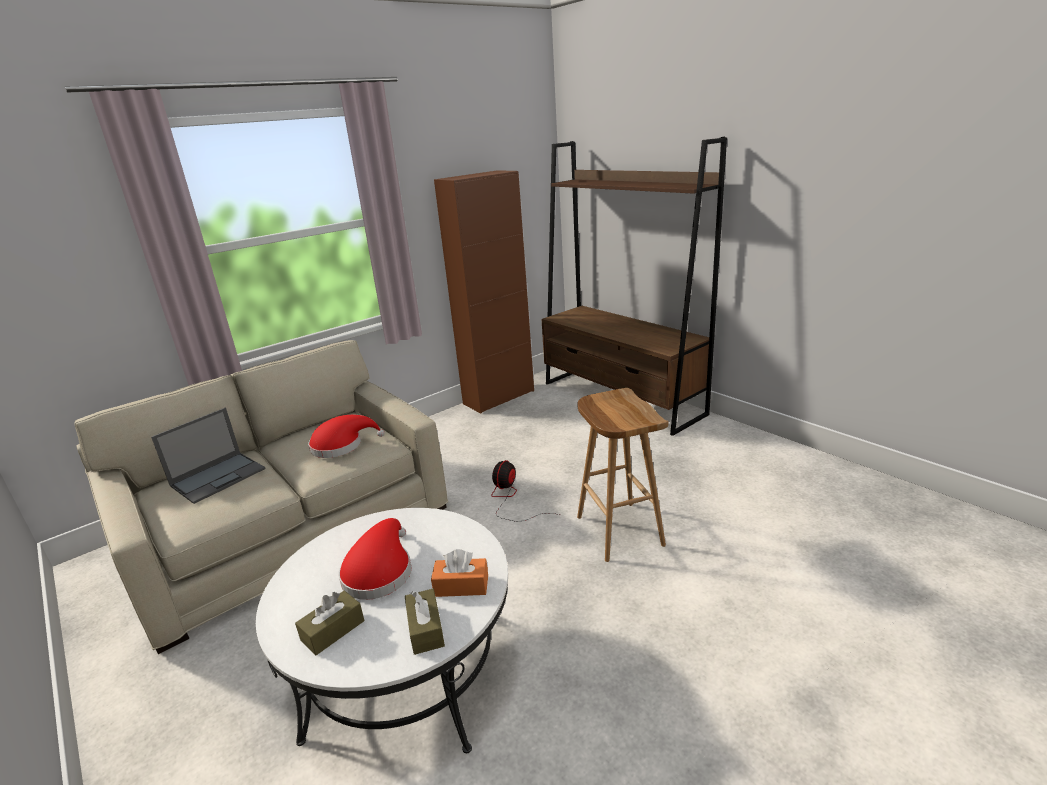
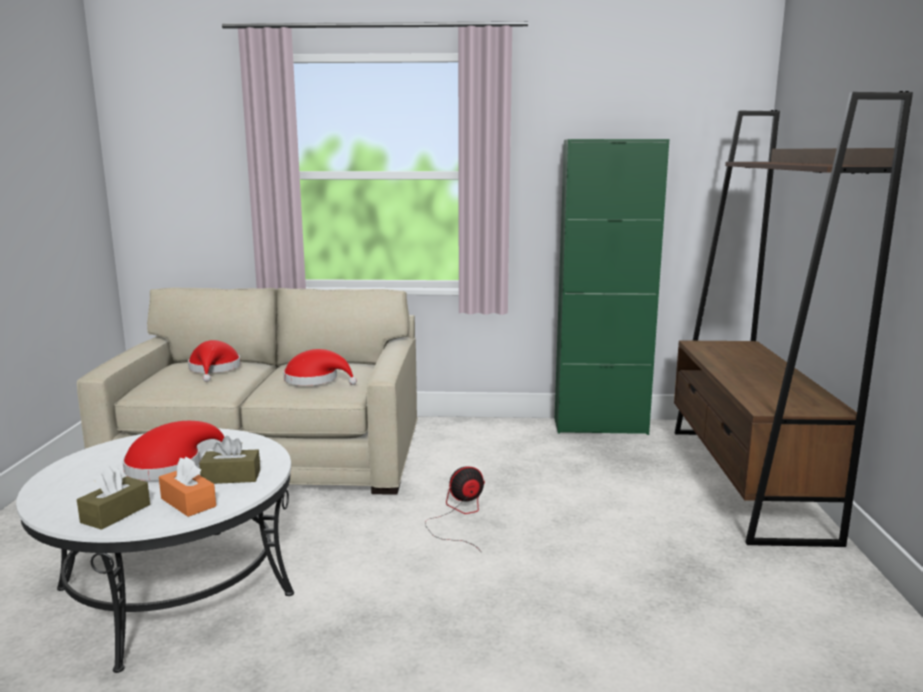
camera: 40 degrees right, 10 degrees down
laptop [151,408,265,504] -> red hat [188,340,241,382]
brown tissue box [295,591,364,656] -> brown tissue box moved to [199,436,260,484]
brown cabinet [434,170,534,413] -> green cabinet [555,139,669,435]
brown stool [577,388,668,562] -> none

